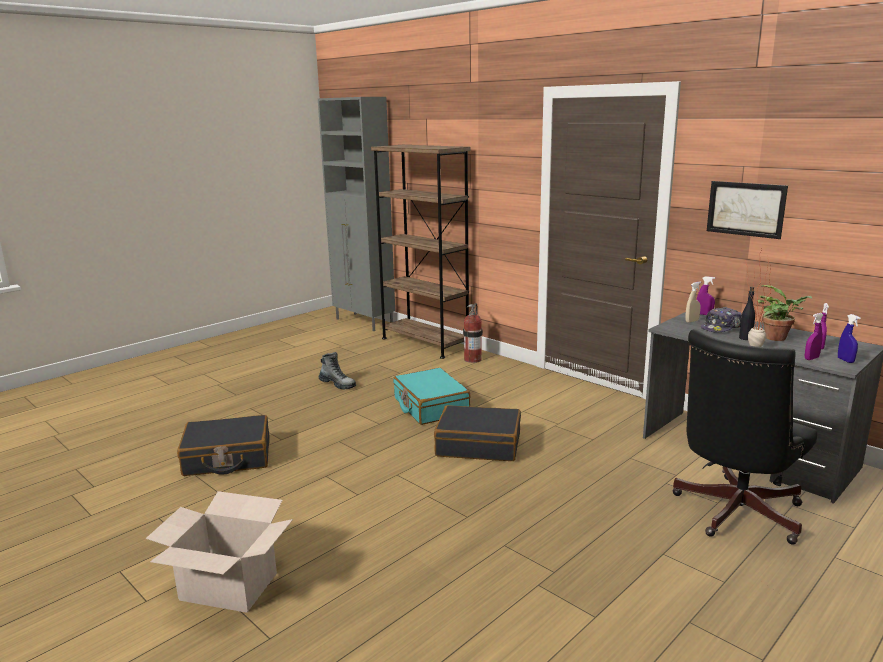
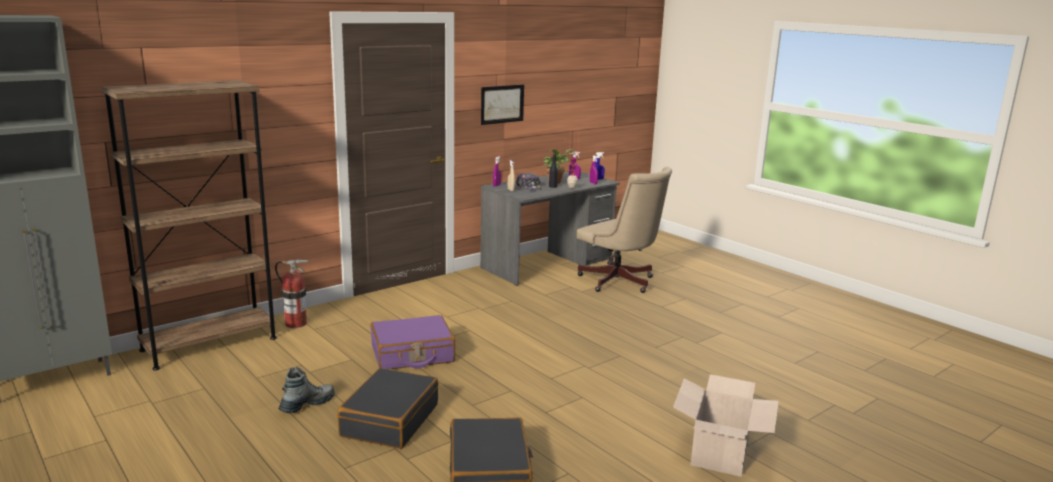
camera: 85 degrees left, 0 degrees up
turquoise suitcase [393,368,470,425] -> purple suitcase [370,315,455,369]
black suitcase [434,405,521,461] -> black suitcase moved to [338,368,438,449]
black office chair [673,329,817,545] -> beige office chair [577,167,672,293]

